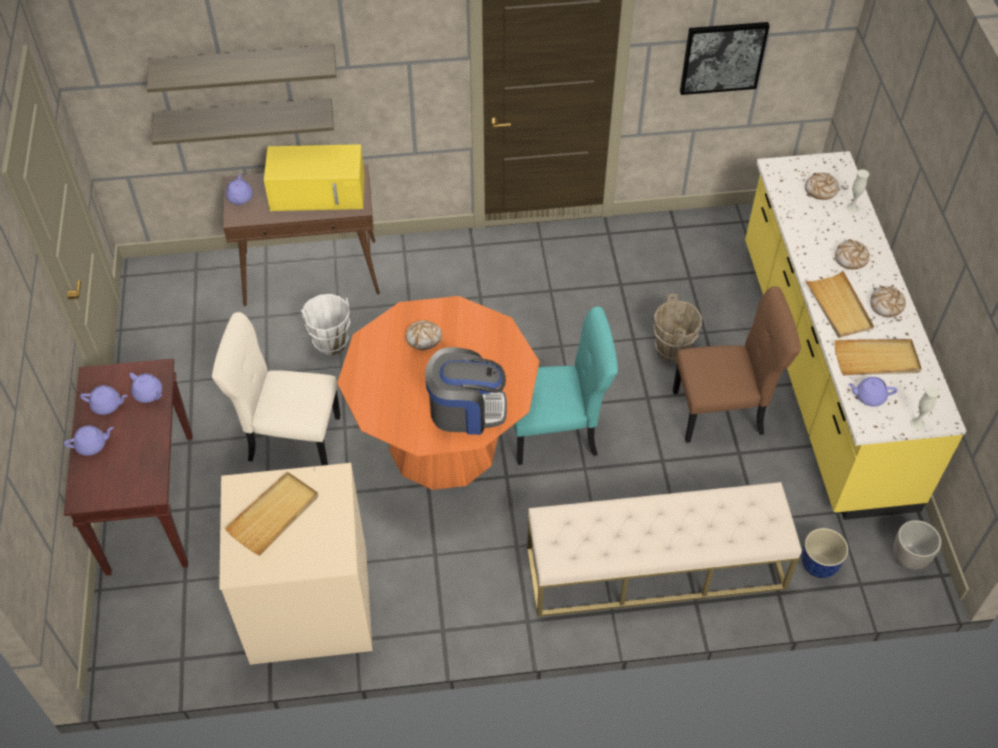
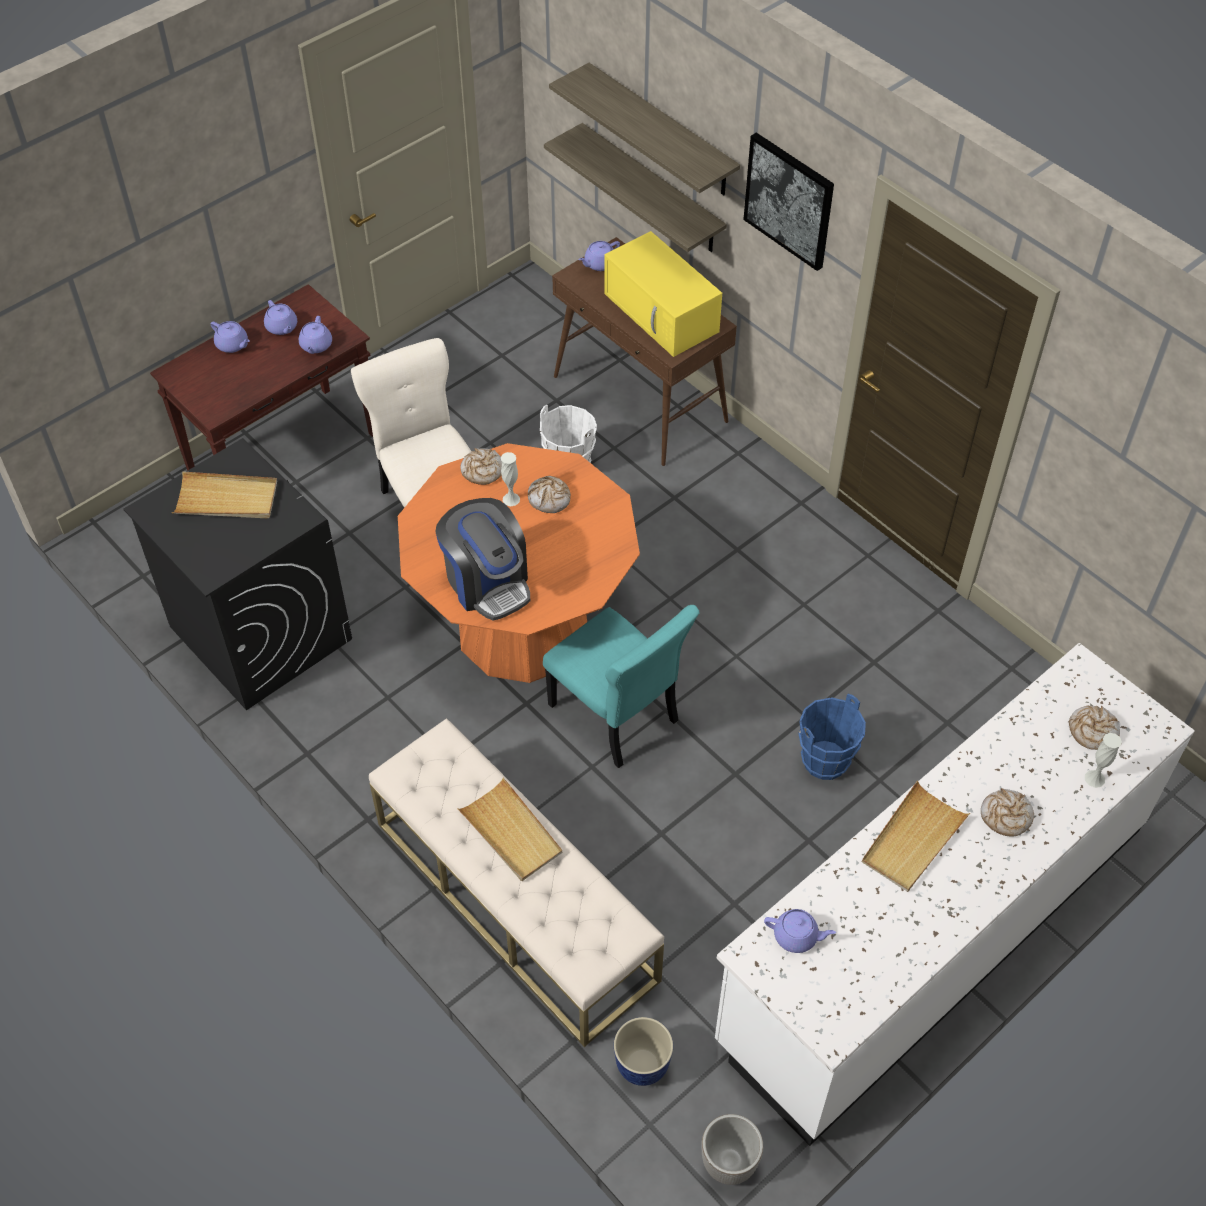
camera: 55 degrees right, 0 degrees up
beige washing machine [219,463,373,665] -> black washing machine [123,438,352,710]
brown bucket [653,293,702,362] -> blue bucket [798,694,866,780]
brown chair [673,286,801,443] -> none
picture [680,22,769,95] -> picture moved to [743,133,834,271]
yellow counter [745,151,966,520] -> white counter [715,643,1195,1146]
beige tray [834,339,922,376] -> beige tray moved to [457,777,562,881]
purple teapot [848,377,897,407] -> purple teapot turned 135 degrees clockwise [764,909,836,953]
bread [870,286,906,317] -> bread moved to [460,448,502,485]
white vase [909,386,939,430] -> white vase moved to [501,452,520,506]

